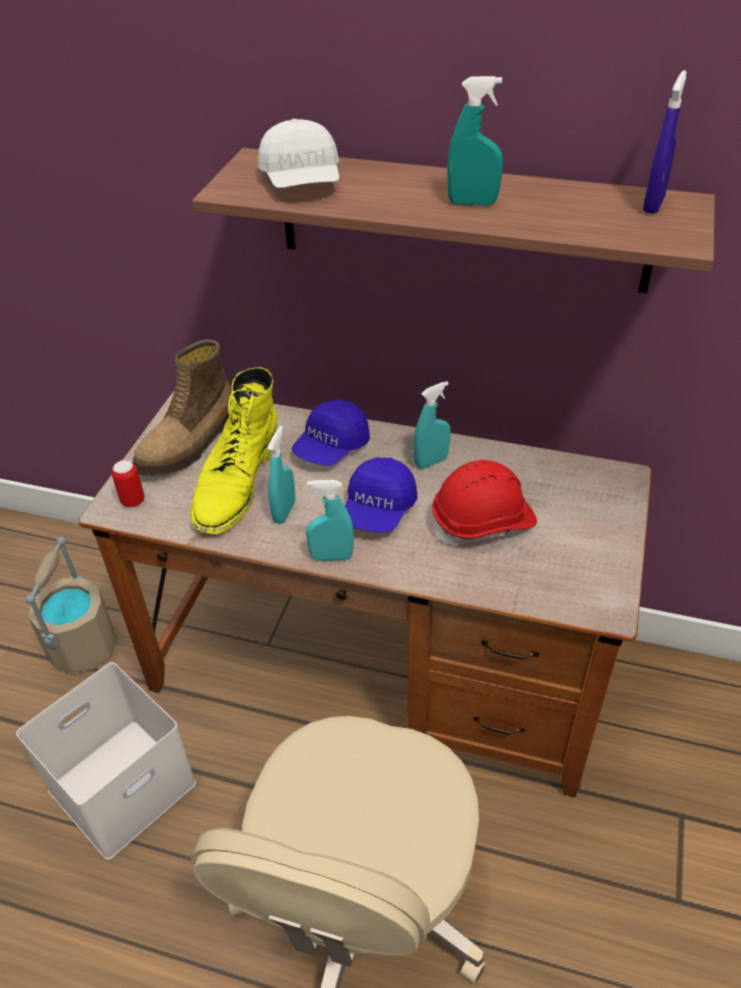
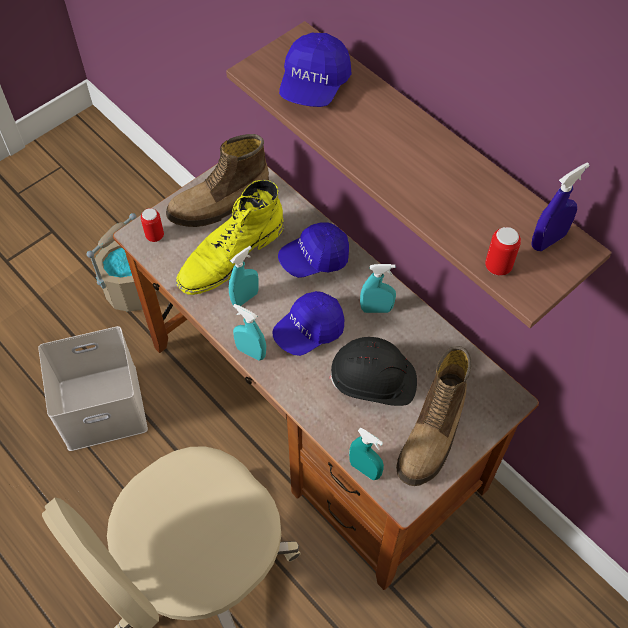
camera: 30 degrees right, 15 degrees up
white cap [258,119,339,188] -> blue cap [279,33,352,107]
red hard hat [432,460,537,545] -> black hard hat [330,337,417,406]
turquoise spray bottle [447,76,503,205] -> turquoise spray bottle moved to [349,427,384,480]
none -> boot [396,346,471,486]
none -> can [485,227,521,276]

